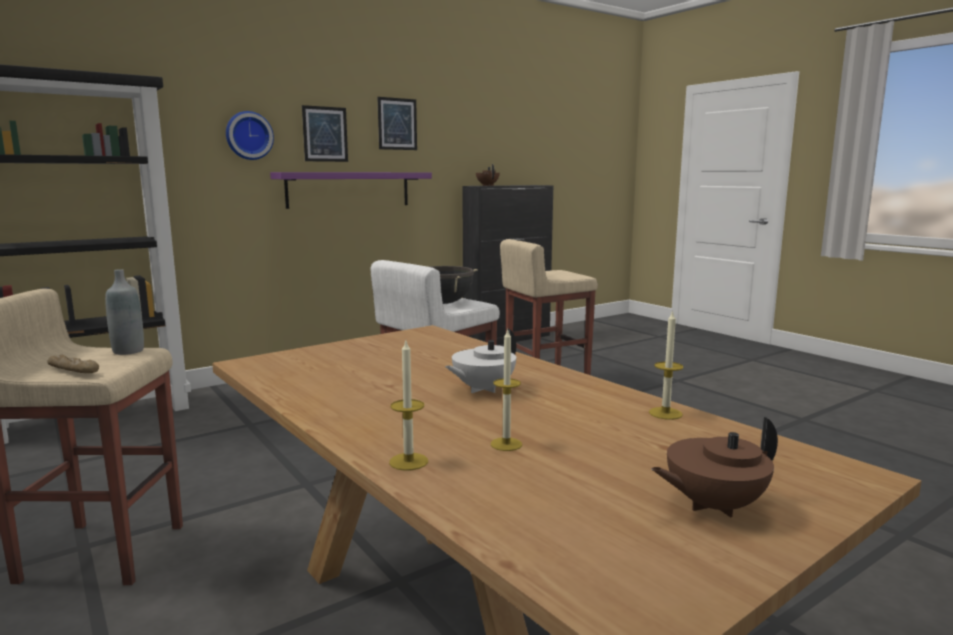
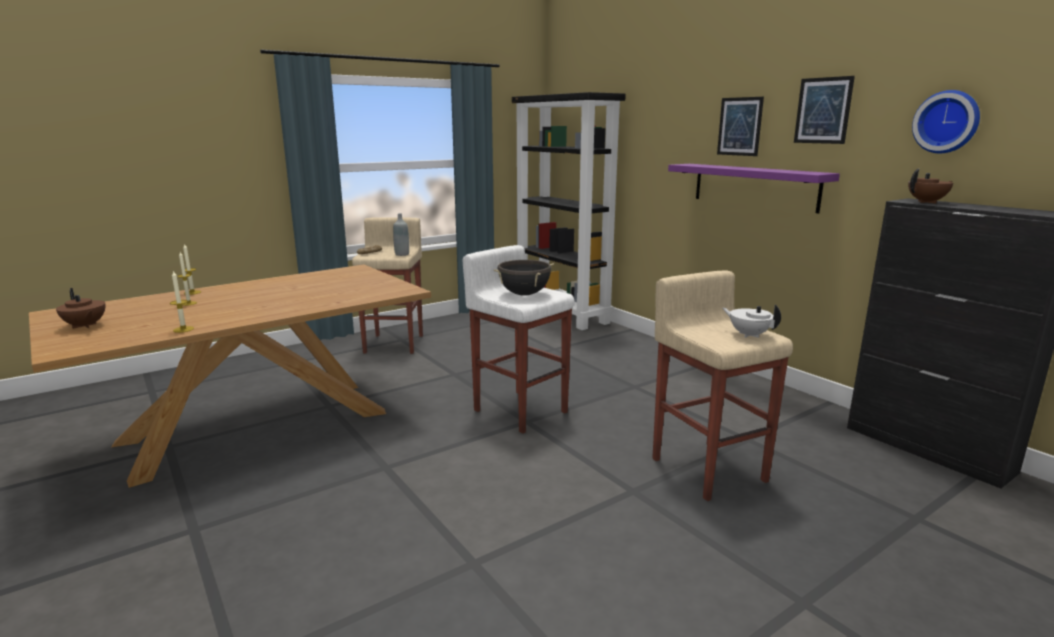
camera: 90 degrees right, 5 degrees up
wall clock [226,111,274,160] -> wall clock moved to [912,90,980,153]
white teapot [445,329,516,393] -> white teapot moved to [723,304,781,338]
brown teapot [651,417,778,517] -> brown teapot turned 150 degrees clockwise [56,288,106,329]

